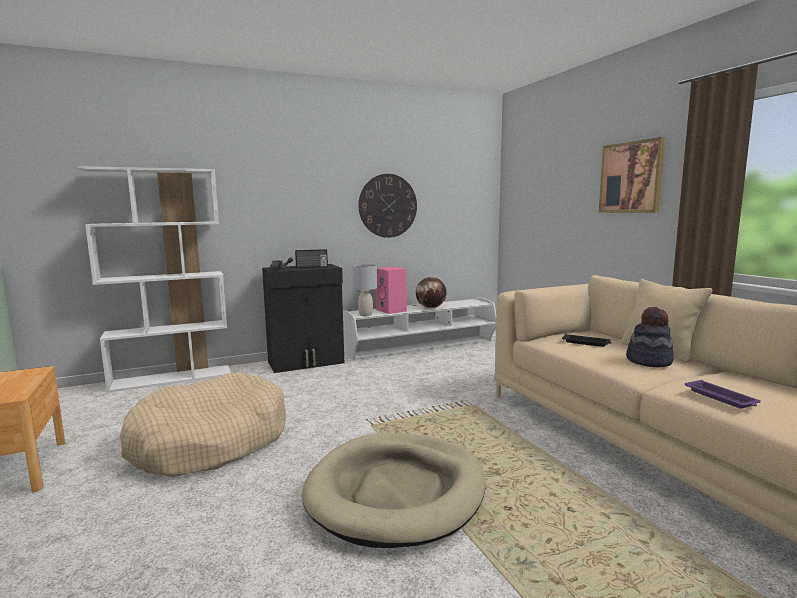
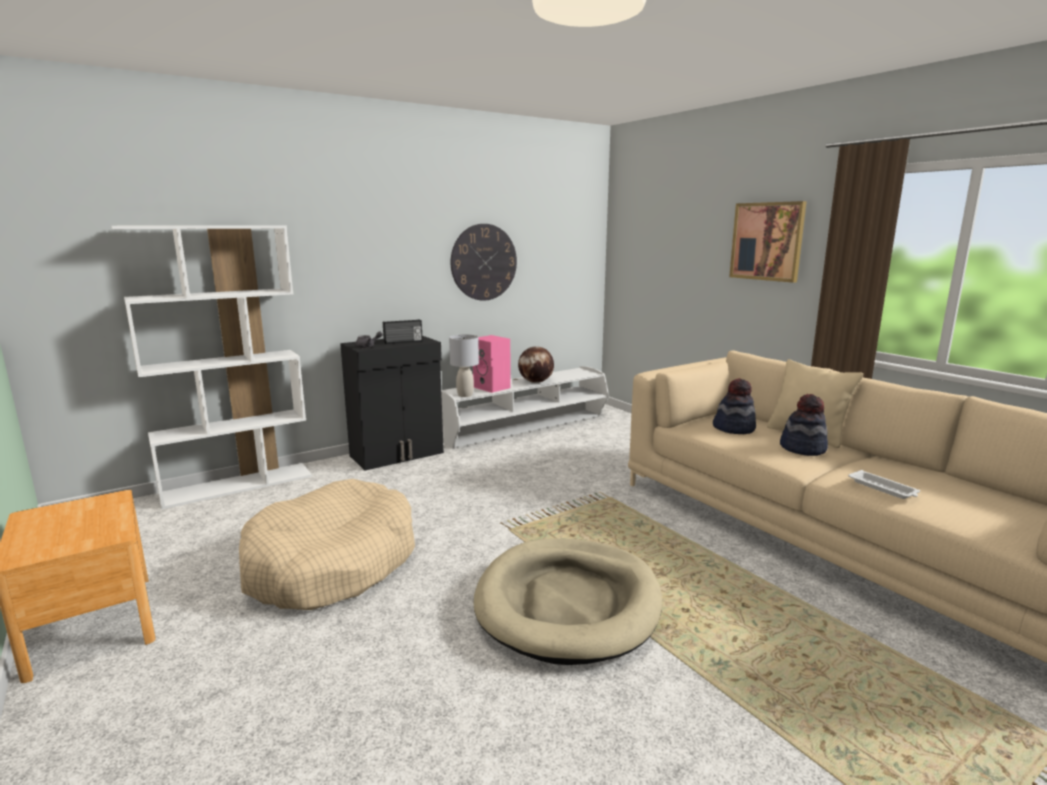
camera: 10 degrees left, 5 degrees up
black tray [562,334,612,347] -> hat [713,378,756,434]
purple tray [685,380,761,409] -> white tray [848,470,920,499]

